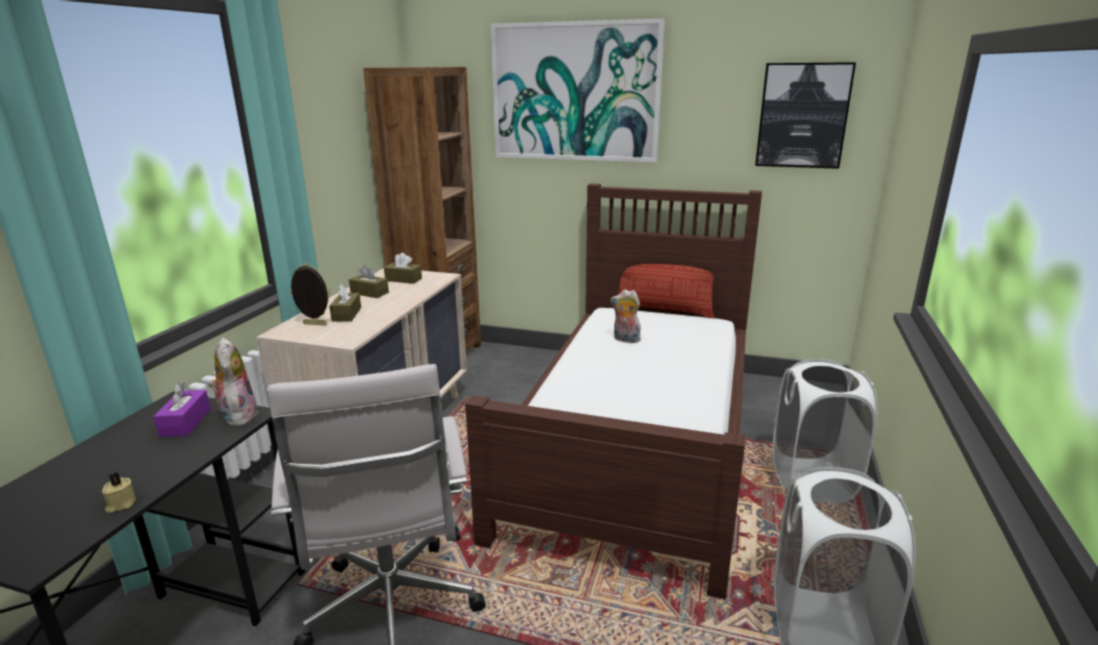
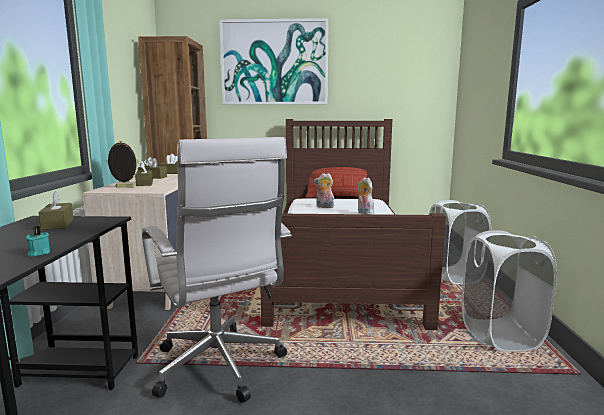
camera: 15 degrees left, 10 degrees down
beige candle [102,473,136,513] -> turquoise candle [26,226,50,257]
purple tissue box [153,381,211,437] -> brown tissue box [39,190,74,230]
plush toy [209,337,259,426] -> plush toy moved to [357,177,374,214]
picture [755,62,856,169] -> none

